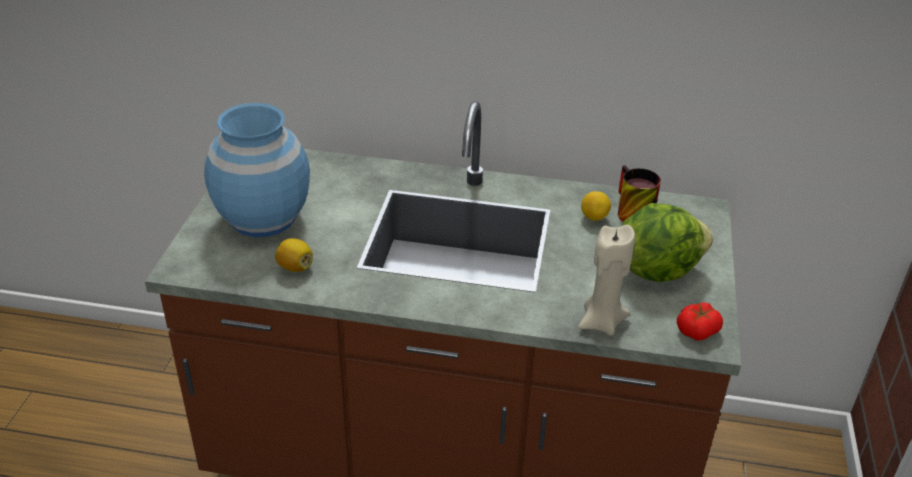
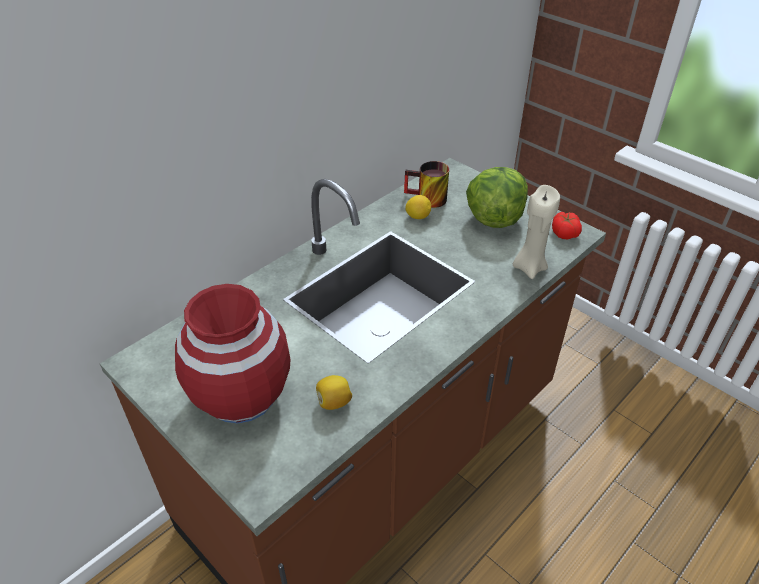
camera: 55 degrees left, 5 degrees up
blue vase [204,103,310,237] -> red vase [175,284,290,423]

